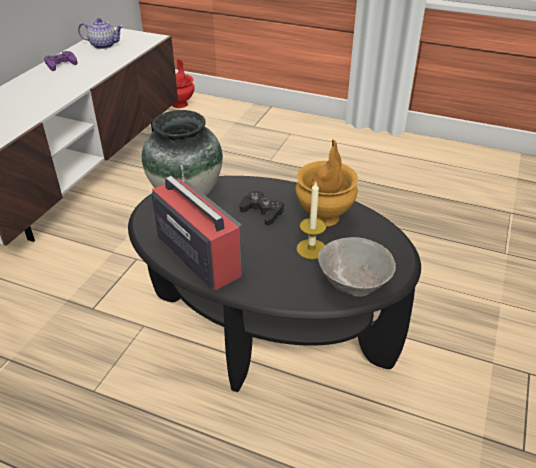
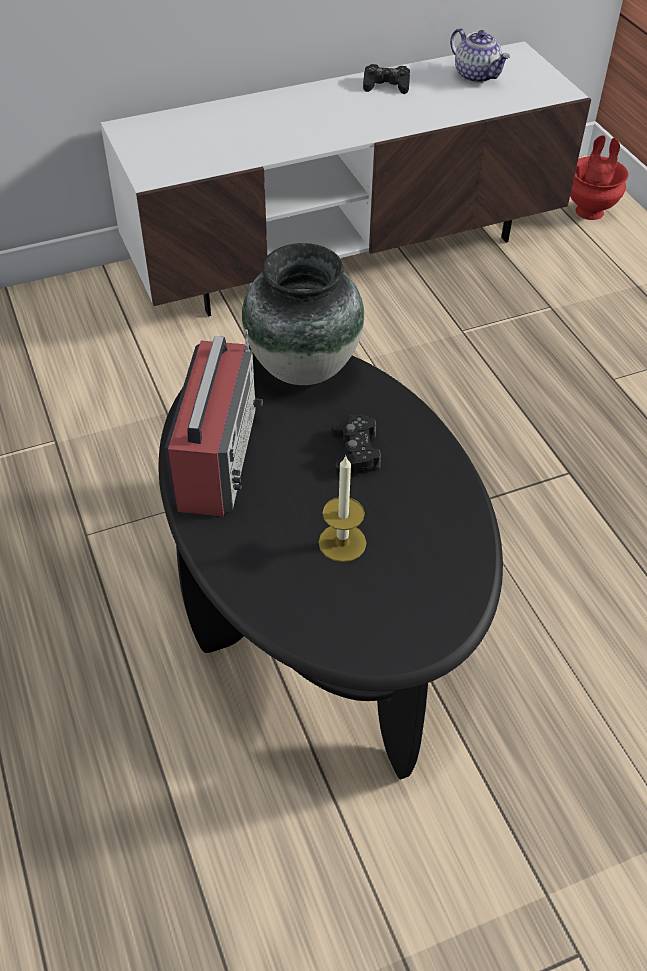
camera: 45 degrees right, 10 degrees up
purple game controller [44,51,78,71] -> black game controller [363,64,410,94]
brown vase [296,140,358,226] -> none
grey bowl [318,237,396,297] -> none

